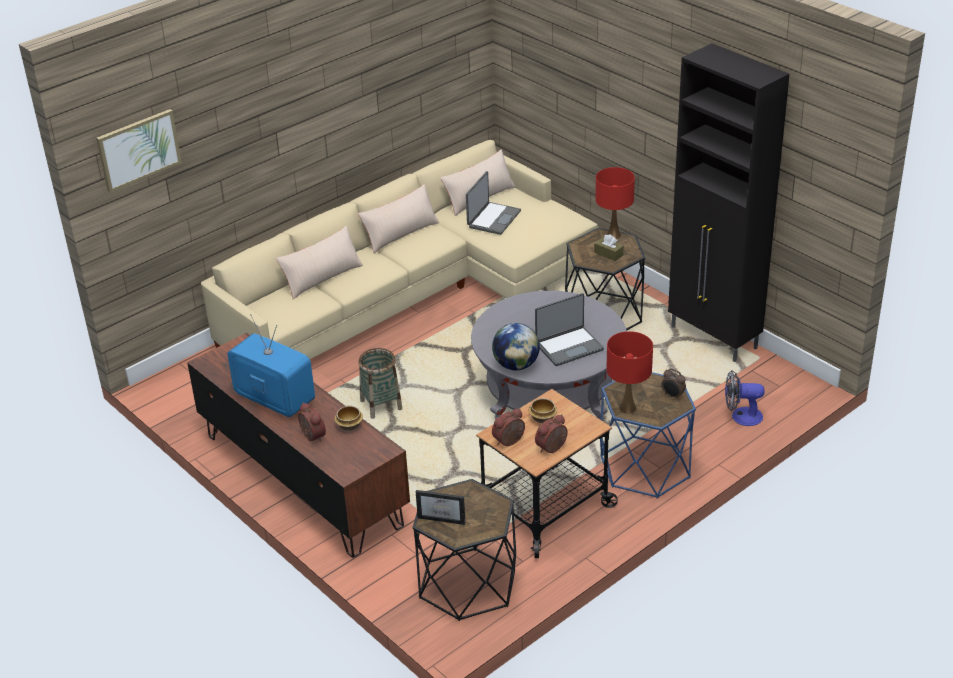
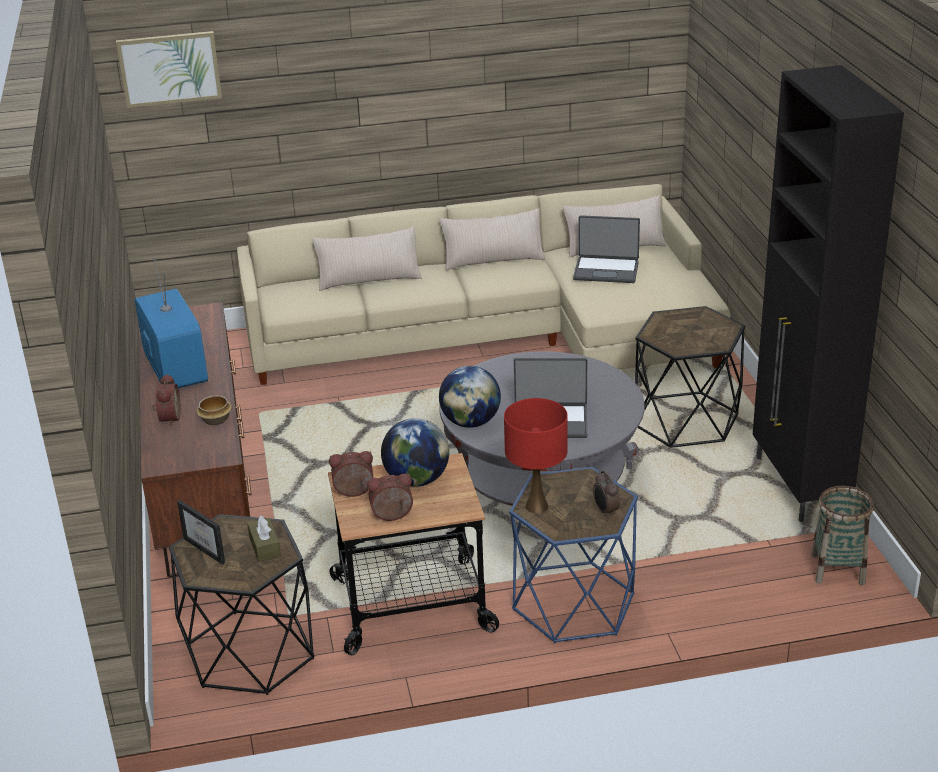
camera: 30 degrees right, 5 degrees down
basket [359,348,402,419] -> basket moved to [811,486,874,585]
laptop [466,171,521,235] -> laptop turned 45 degrees clockwise [573,215,640,283]
bowl [529,398,557,423] -> globe [381,418,449,487]
brown tissue box [594,234,624,261] -> brown tissue box moved to [247,515,281,562]
red table lamp [595,167,635,239] -> none
fan [725,370,765,426] -> none

